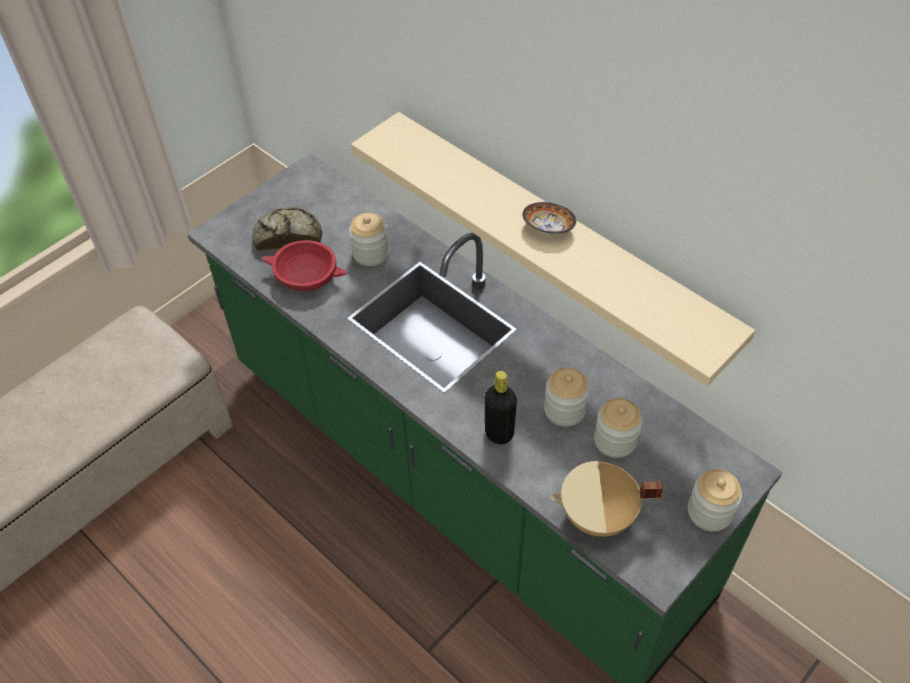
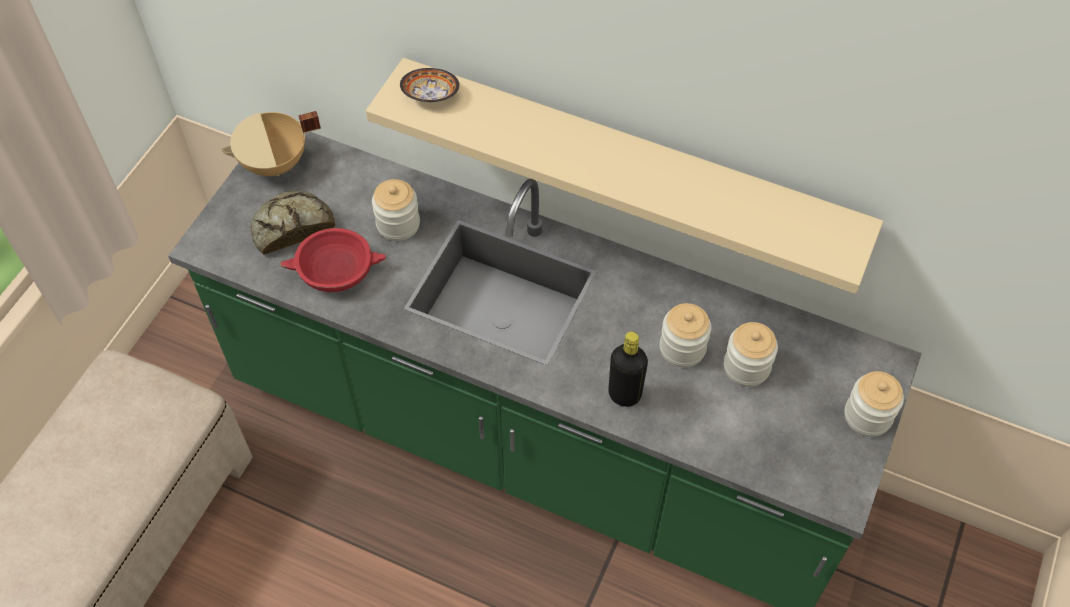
camera: 20 degrees left, 5 degrees up
bowl [522,202,576,234] -> bowl moved to [400,68,459,103]
beige cooking pot [550,461,663,537] -> beige cooking pot moved to [221,111,321,176]

